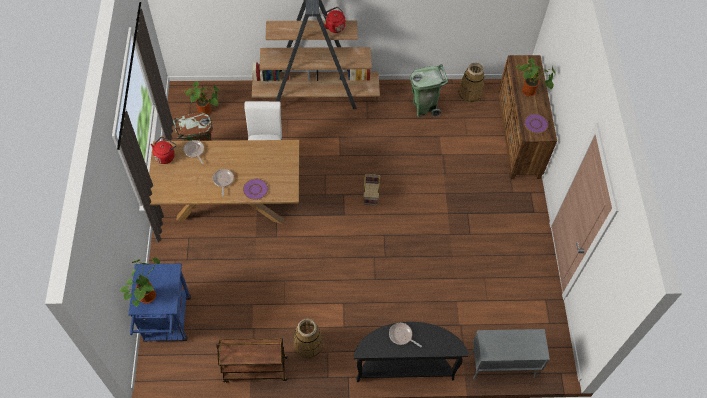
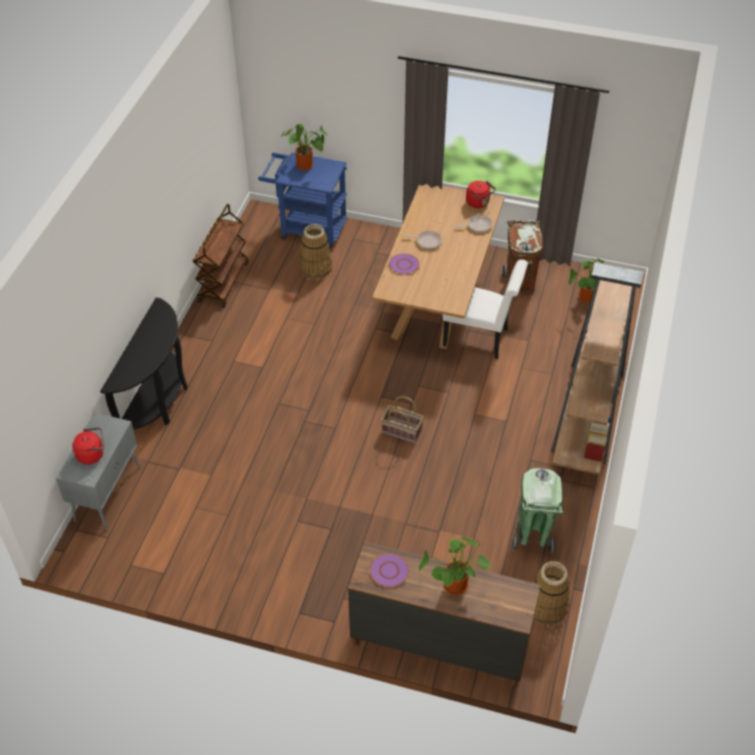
camera: 110 degrees right, 10 degrees down
basket [293,318,323,359] -> basket moved to [300,224,332,280]
red kettle [322,7,345,33] -> red kettle moved to [72,428,104,464]
frying pan [389,323,422,347] -> none

